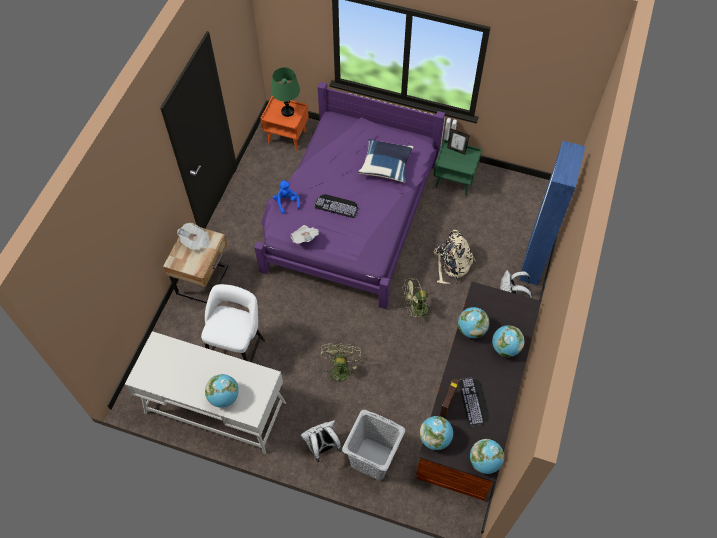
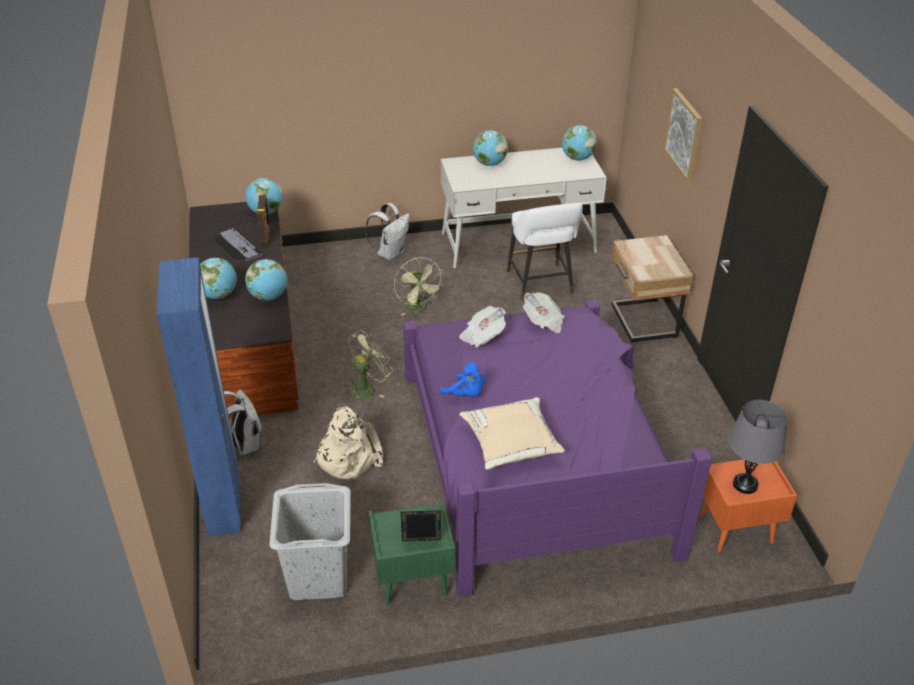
camera: 150 degrees right, 20 degrees down
newspaper [177,223,211,250] -> newspaper moved to [459,306,506,347]
green table lamp [271,67,300,117] -> grey table lamp [728,400,787,494]
blue plush toy [273,180,300,214] -> blue plush toy moved to [440,362,485,397]
keyboard [314,194,358,218] -> none
grey laundry basket [342,410,405,480] -> grey laundry basket moved to [269,483,351,600]
blue pillow [358,139,413,183] -> beige pillow [460,397,565,470]
globe [470,439,504,474] -> globe moved to [562,125,597,160]
none -> picture [664,88,703,181]

